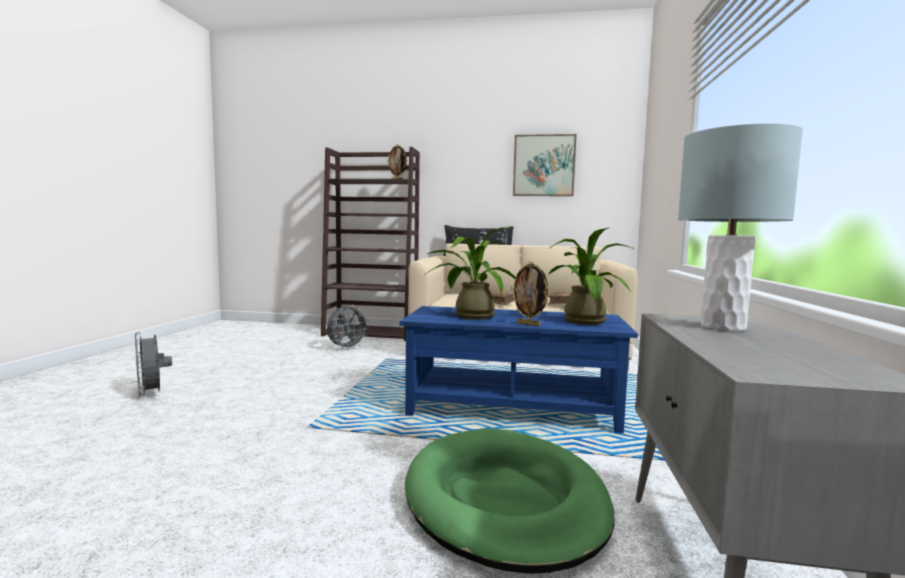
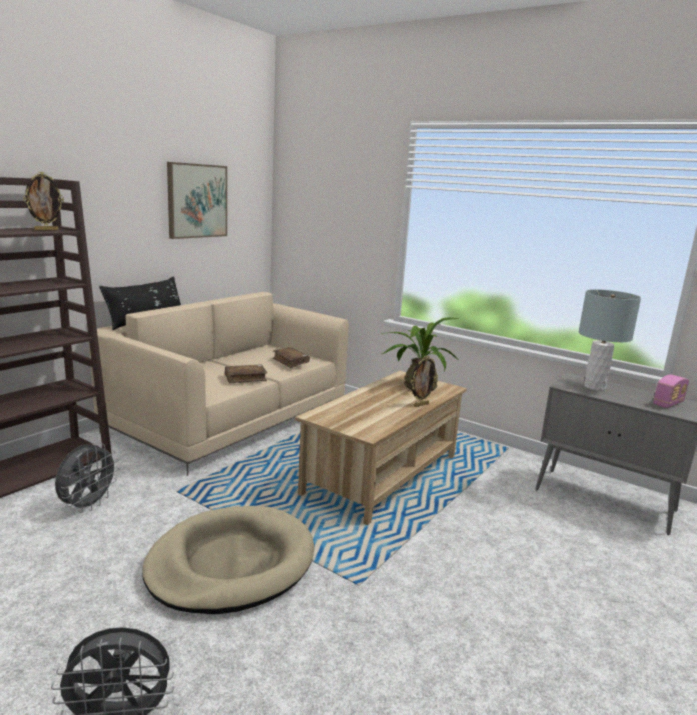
camera: 65 degrees left, 10 degrees up
grey fan [327,304,369,349] -> grey fan turned 45 degrees clockwise [55,443,119,513]
blue coffee table [399,306,638,433] -> beige coffee table [295,371,467,525]
green dog bed [405,428,614,574] -> none
potted plant [424,226,516,320] -> none
none -> beige dog bed [142,506,314,614]
none -> radio [653,374,689,408]

